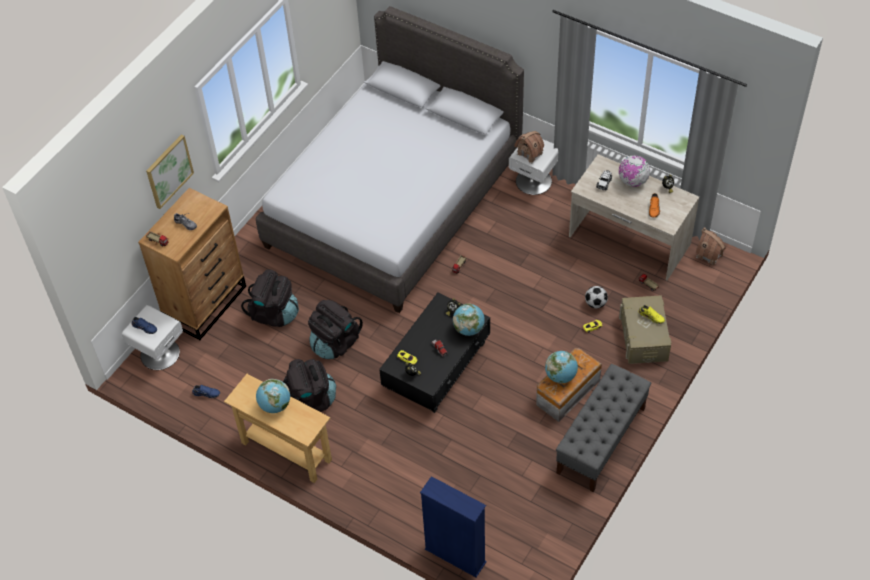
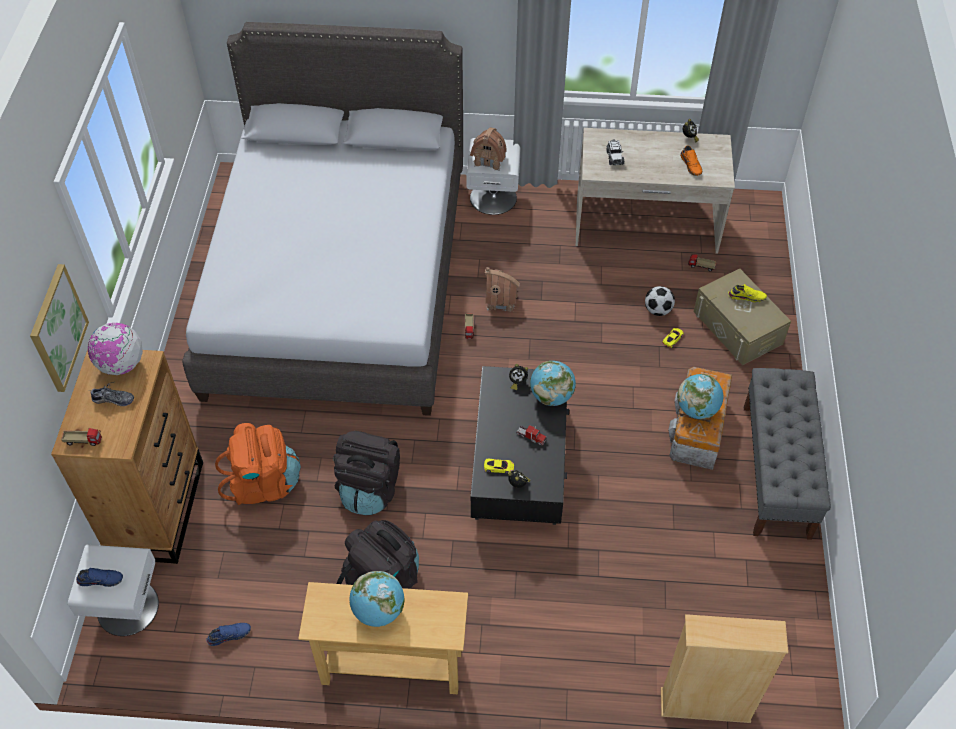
camera: 30 degrees left, 0 degrees up
black backpack [241,269,299,327] -> orange backpack [215,423,301,505]
blue bookcase [420,476,487,577] -> beige bookcase [661,614,788,723]
globe [619,156,650,187] -> globe moved to [88,323,143,375]
toy house [696,227,725,265] -> toy house moved to [485,267,520,312]

